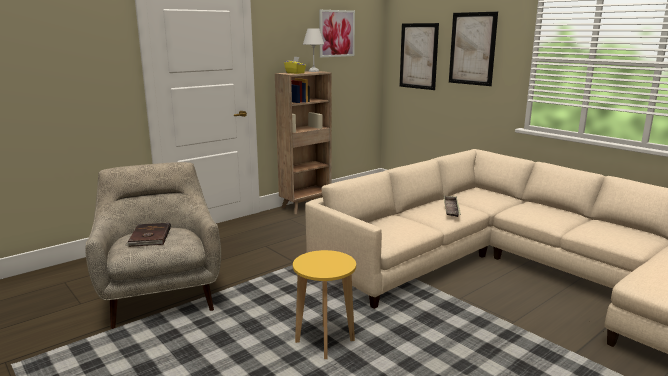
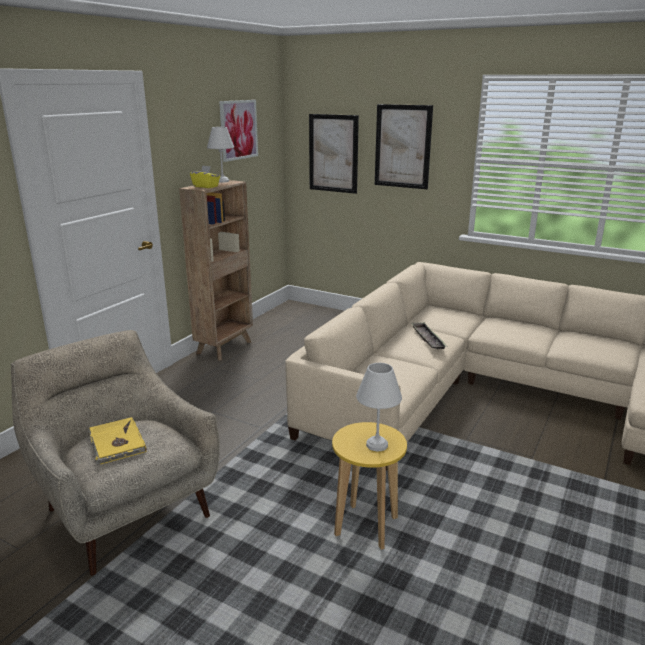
camera: 20 degrees left, 5 degrees up
brown book [126,223,171,247] -> yellow book [89,417,147,465]
none -> white table lamp [356,363,402,451]

